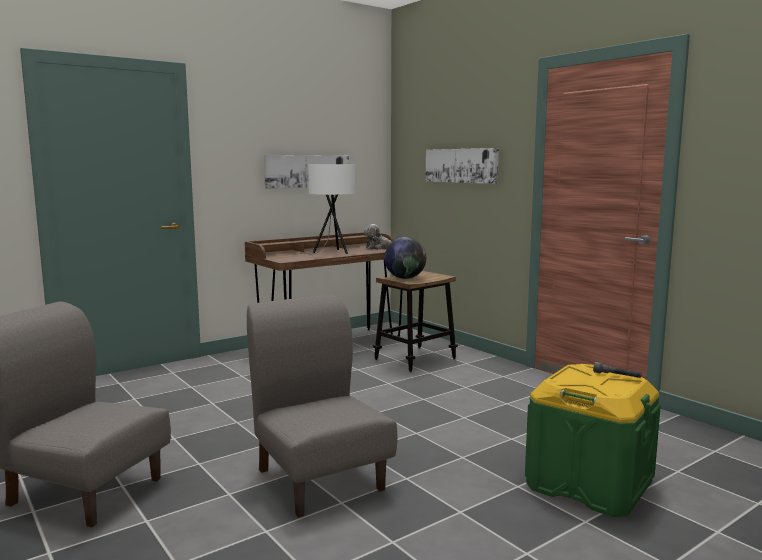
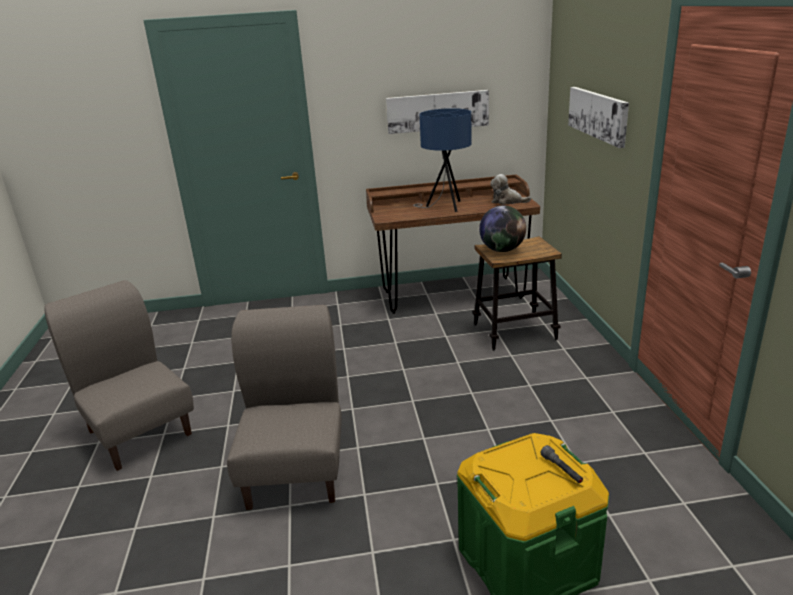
camera: 30 degrees right, 15 degrees up
white table lamp [299,164,355,254] -> blue table lamp [413,108,471,212]

